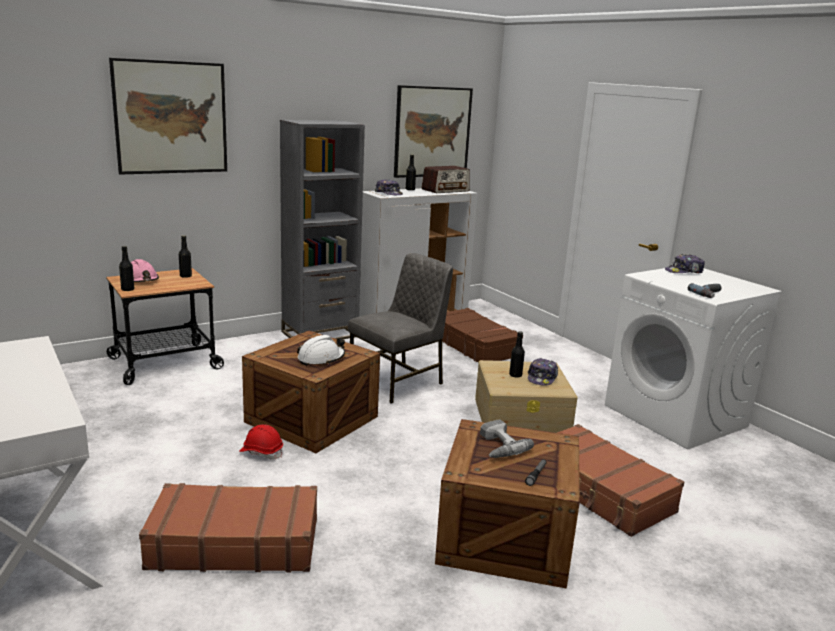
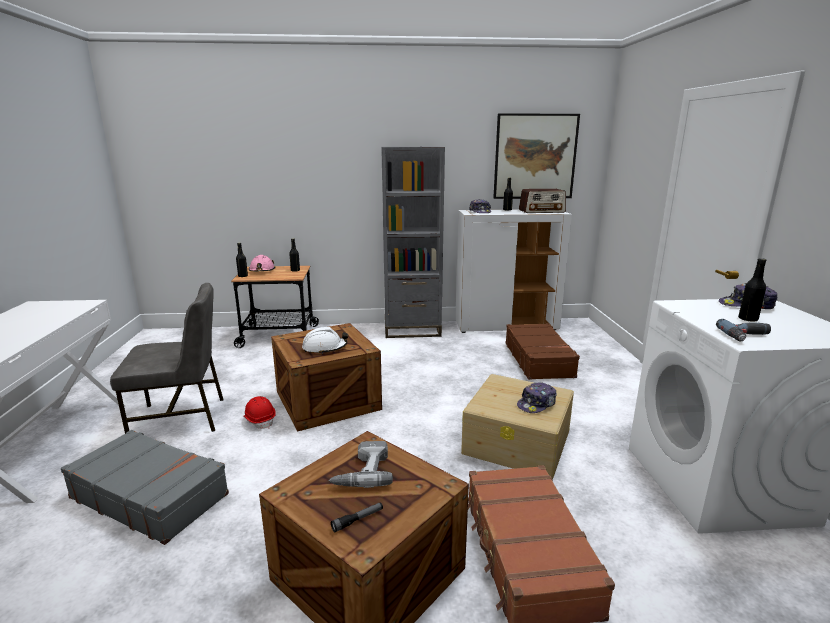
camera: 30 degrees right, 0 degrees up
picture [109,58,227,175] -> none
brown suitcase [139,483,317,572] -> grey suitcase [61,430,229,545]
grey chair [348,253,453,404] -> grey chair moved to [110,283,224,434]
black bottle [509,331,525,378] -> black bottle moved to [738,258,767,322]

